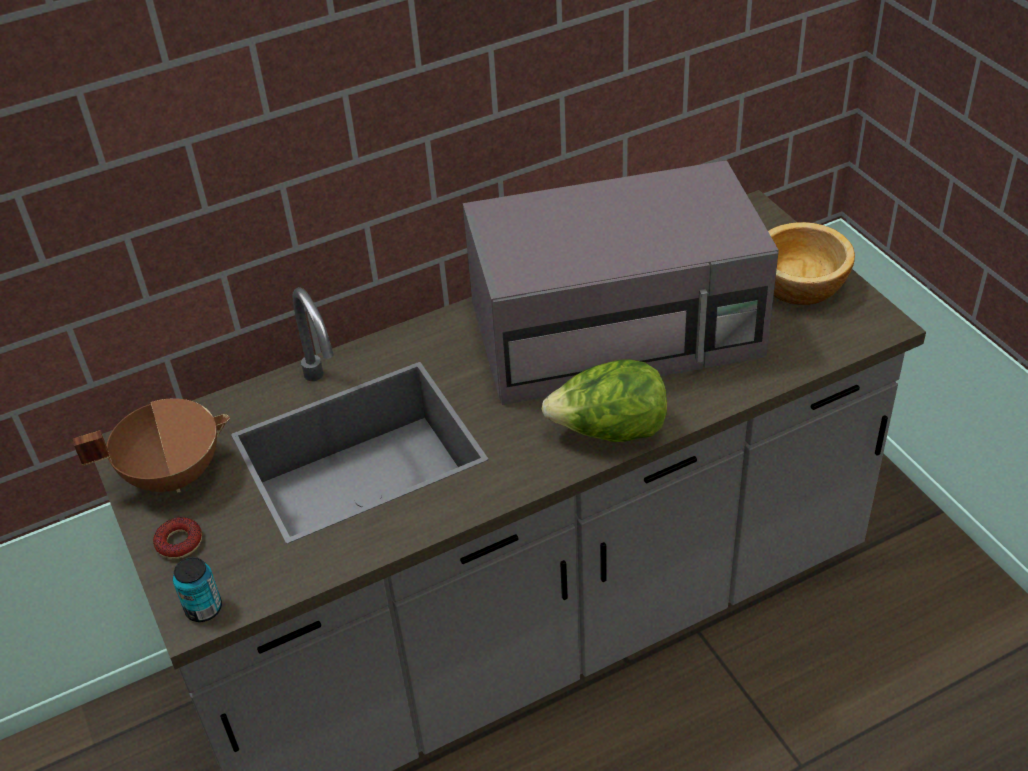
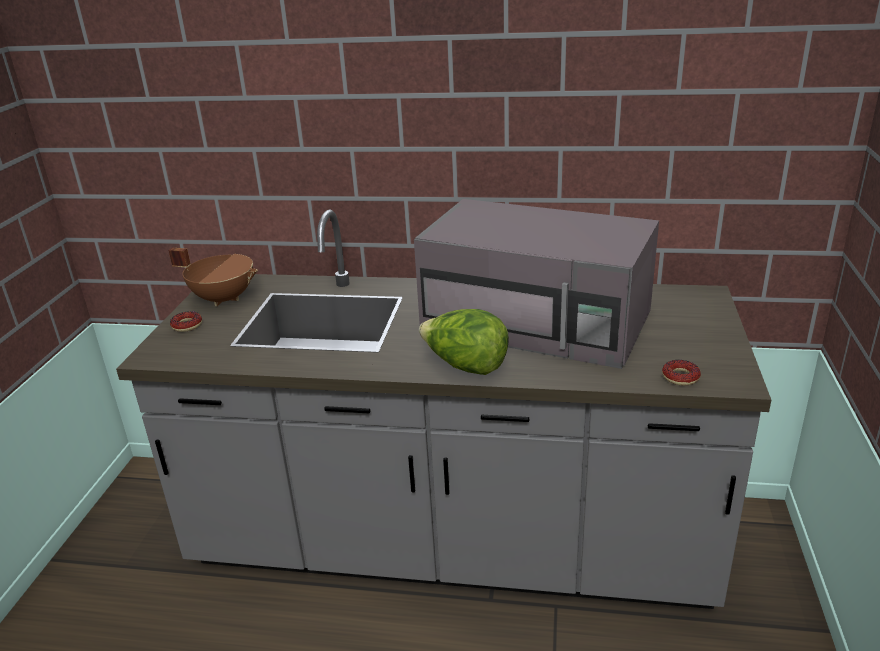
camera: 35 degrees right, 15 degrees down
can [173,557,222,622] -> none
bowl [768,222,855,305] -> none
none -> donut [662,360,701,386]

